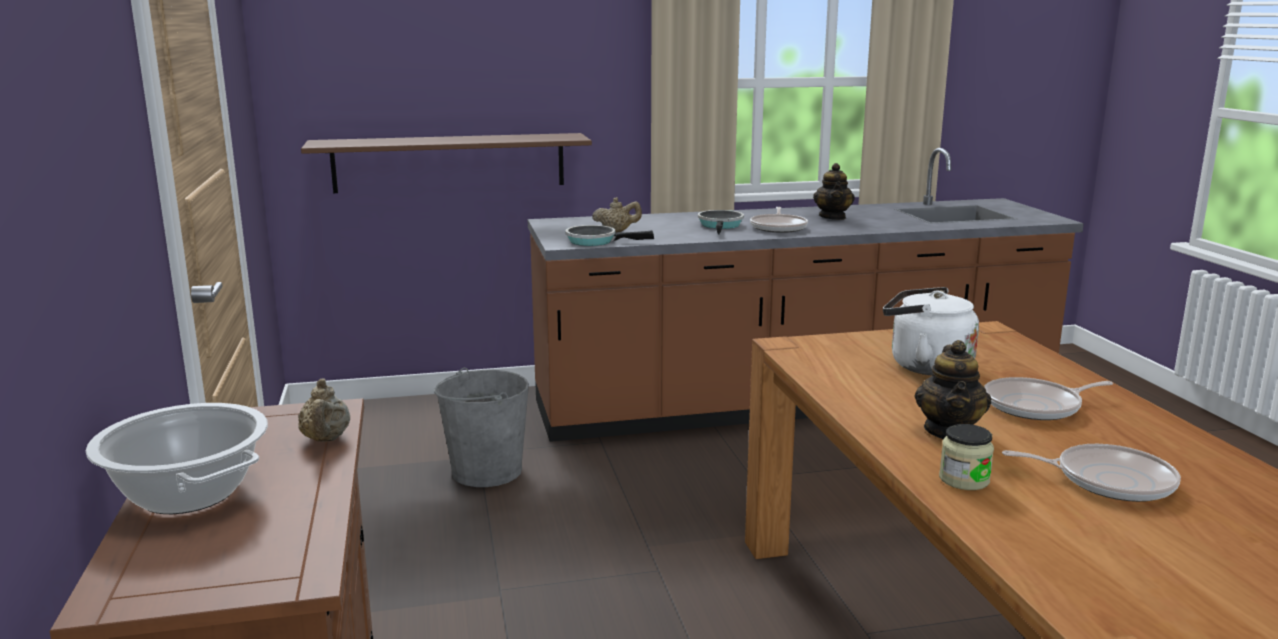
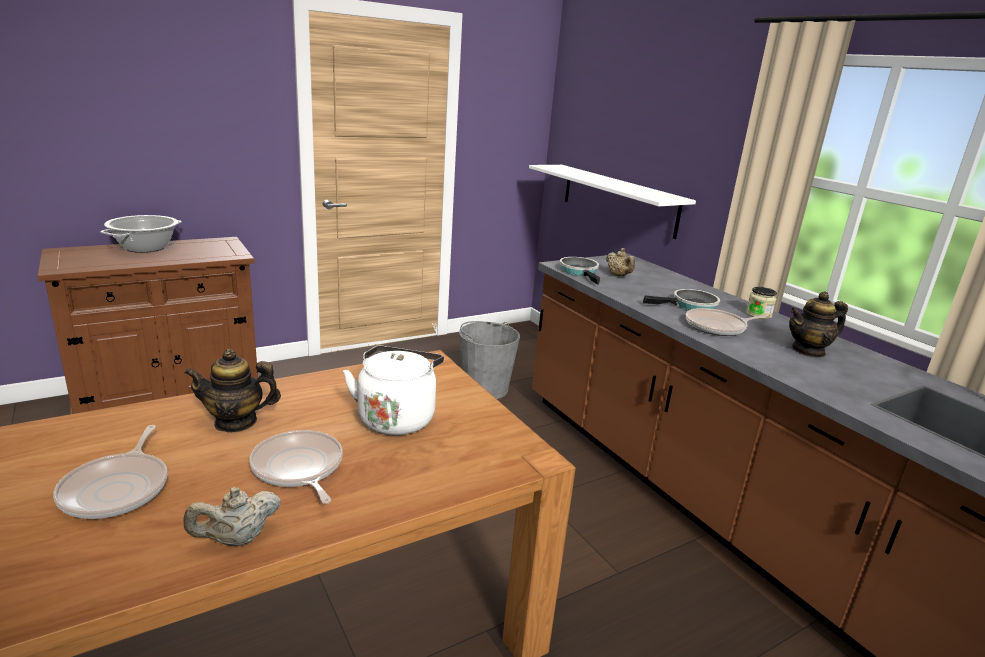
camera: 70 degrees right, 5 degrees up
beige teapot [298,378,350,442] -> beige teapot moved to [184,487,281,546]
brown shelf [301,133,592,193] -> white shelf [529,165,696,239]
jar [939,424,994,490] -> jar moved to [746,287,777,319]

